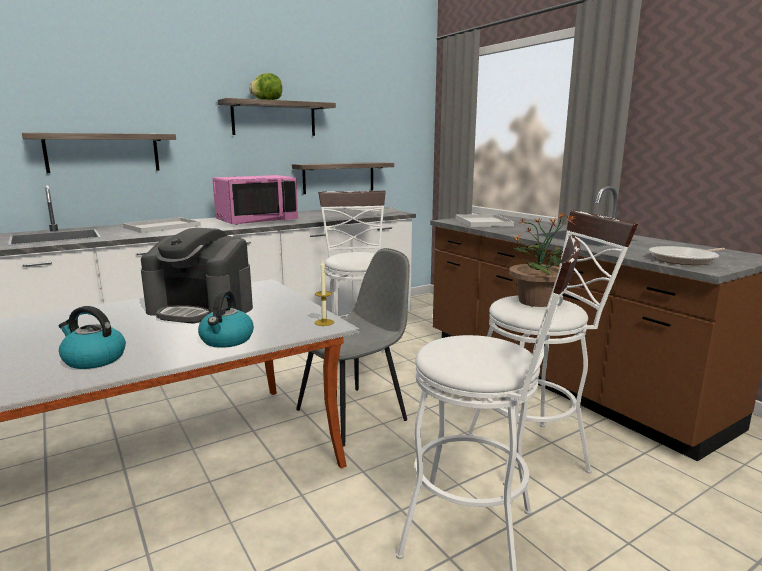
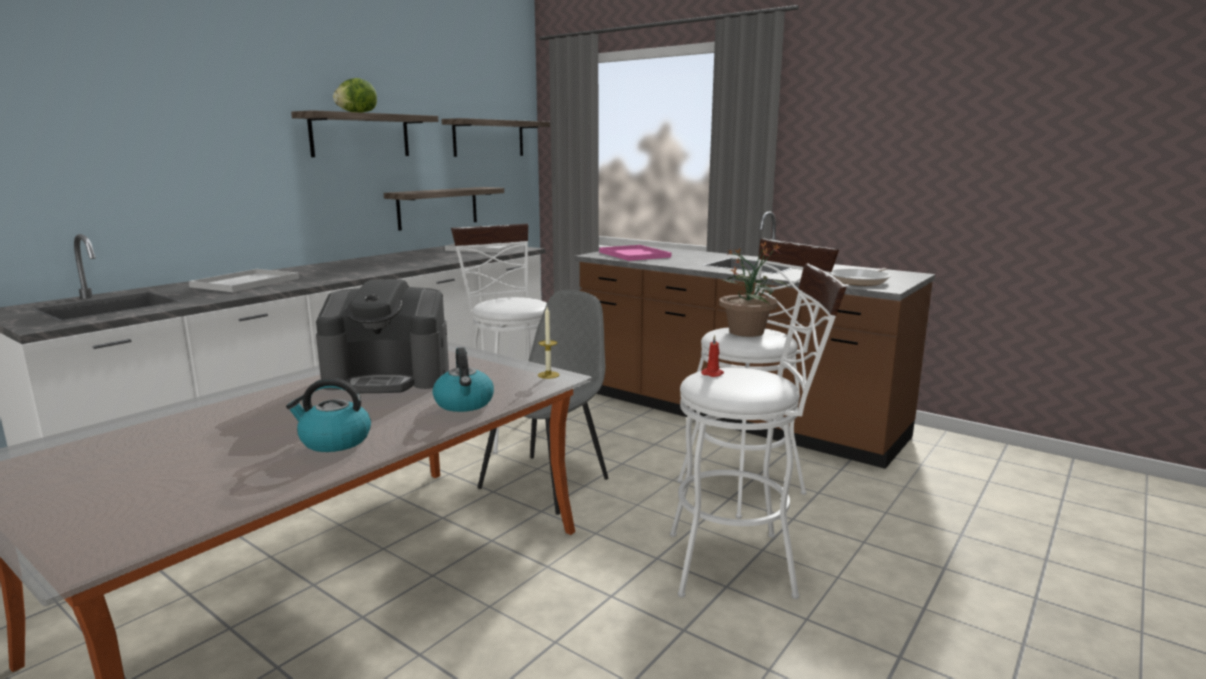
camera: 20 degrees left, 0 degrees up
shelf [22,133,176,173] -> shelf moved to [441,118,550,157]
pink microwave [213,175,298,225] -> none
white tray [456,214,514,227] -> pink tray [599,245,671,261]
none -> red candle [701,335,724,377]

